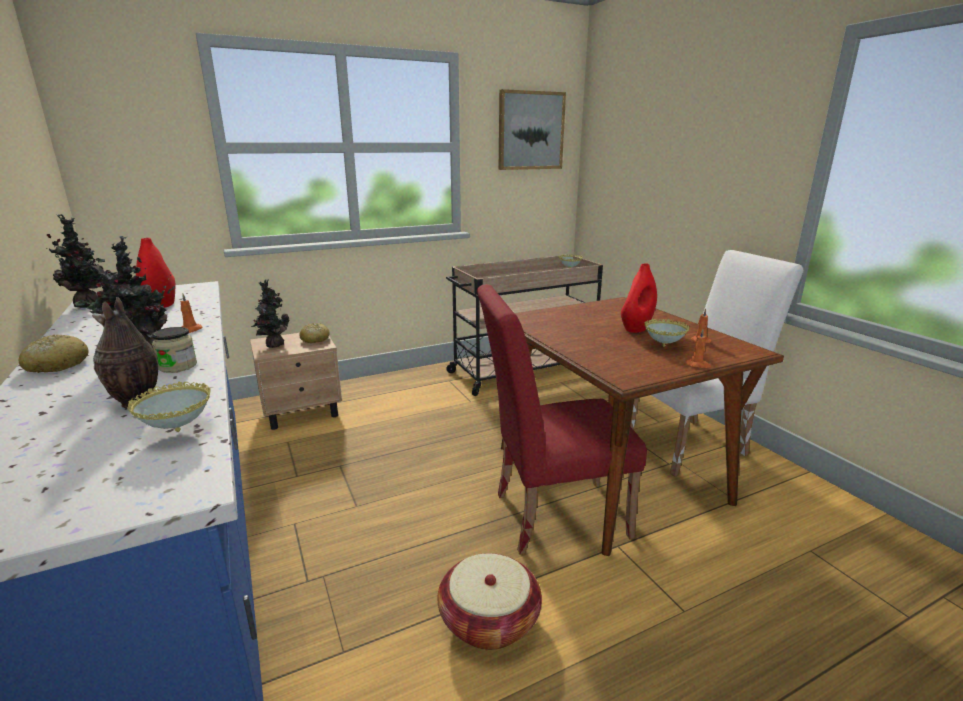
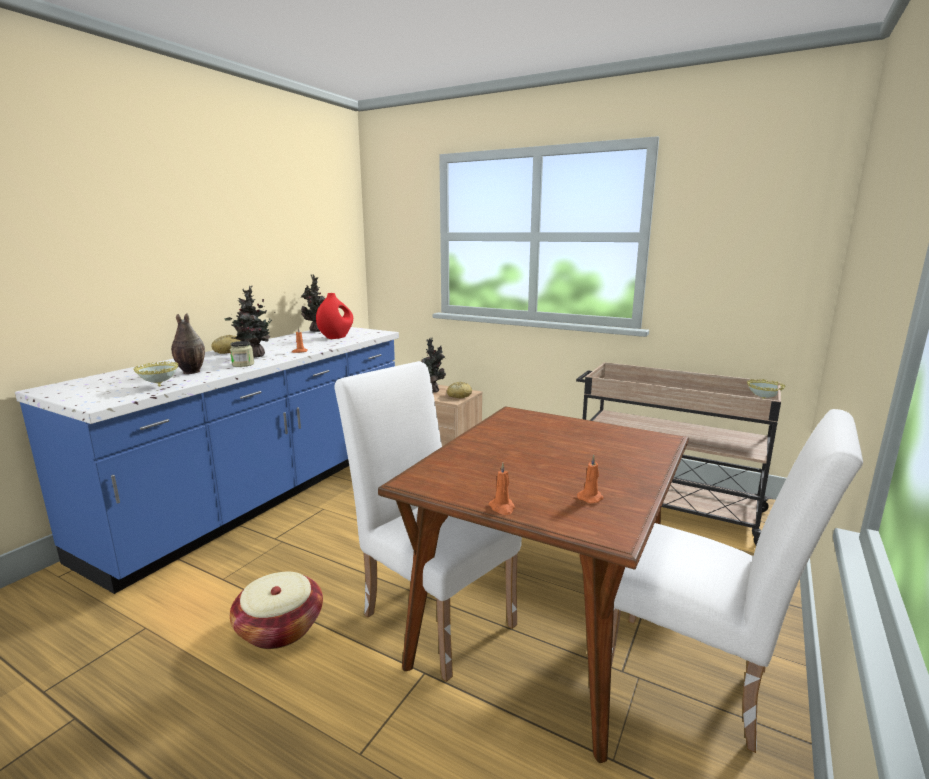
camera: 55 degrees right, 5 degrees down
red chair [477,284,647,555] -> white chair [334,361,522,682]
picture [499,89,566,170] -> none
red vase [621,263,657,333] -> none
bowl [645,319,690,347] -> none

